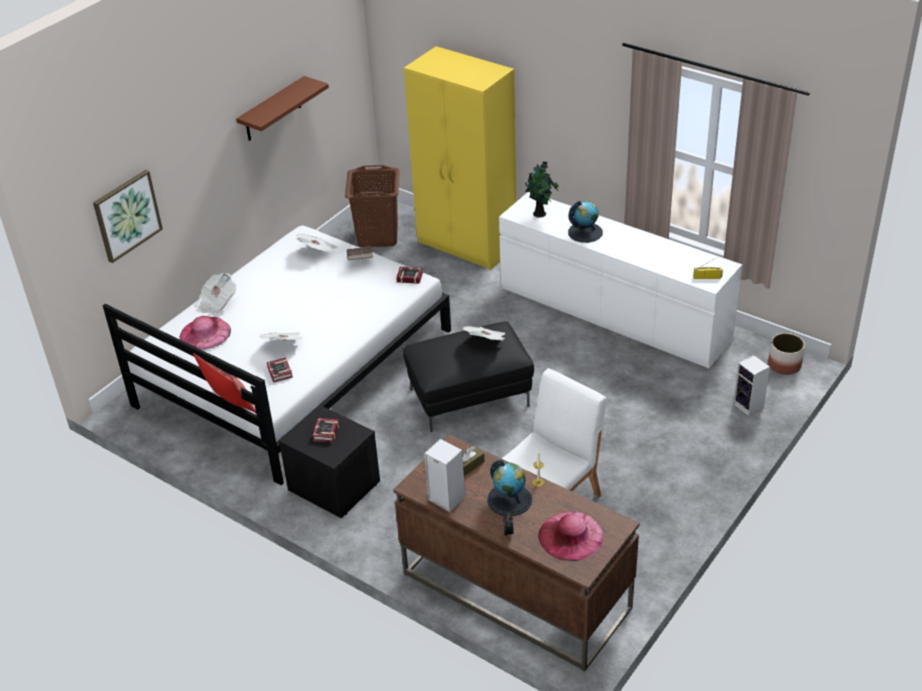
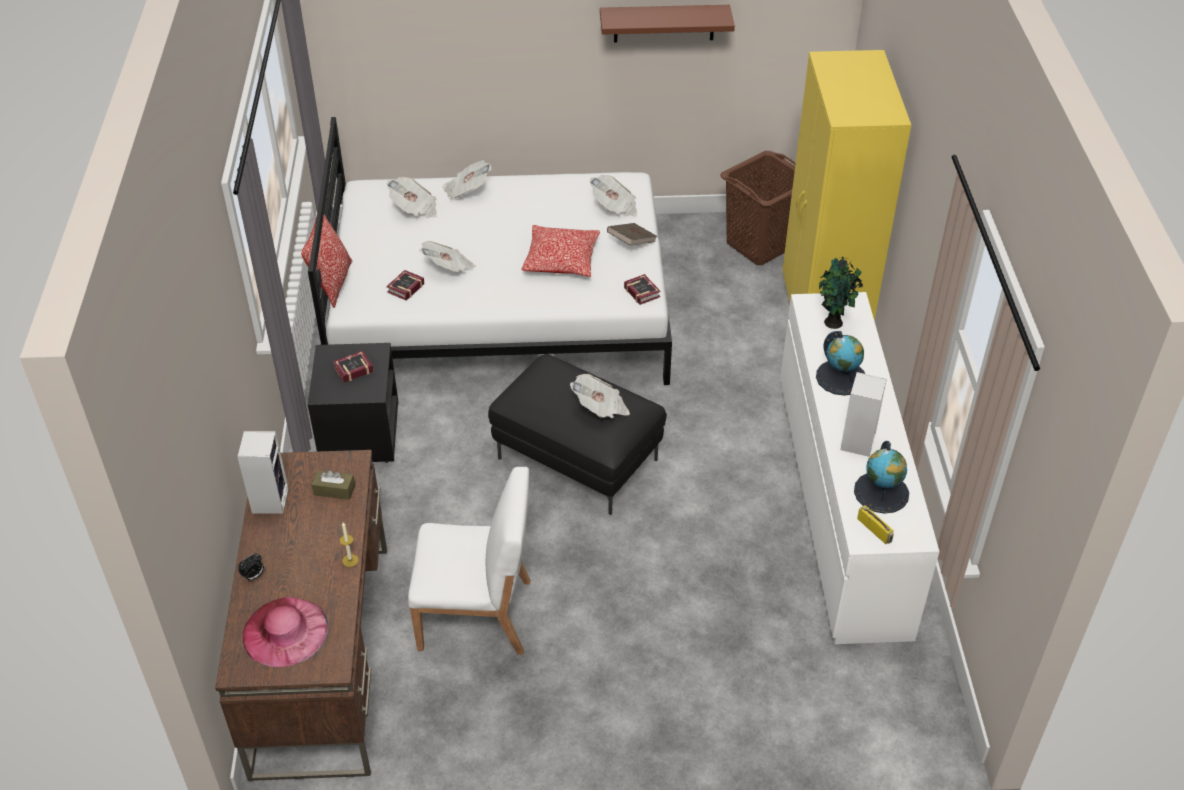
camera: 50 degrees right, 5 degrees up
picture [93,170,163,263] -> none
pink hat [180,316,231,350] -> newspaper [387,177,437,217]
globe [487,460,532,516] -> globe moved to [854,441,909,514]
speaker [733,355,770,416] -> speaker moved to [840,372,887,457]
planter [768,333,805,375] -> none
none -> pillow [521,225,600,277]

